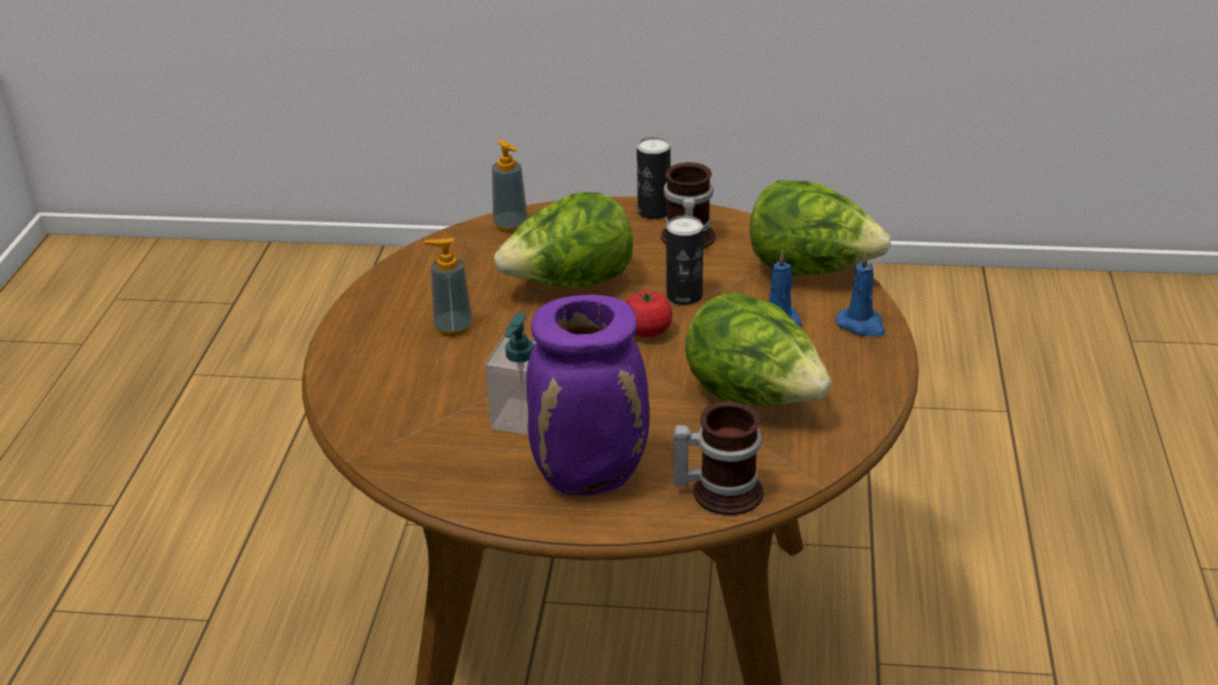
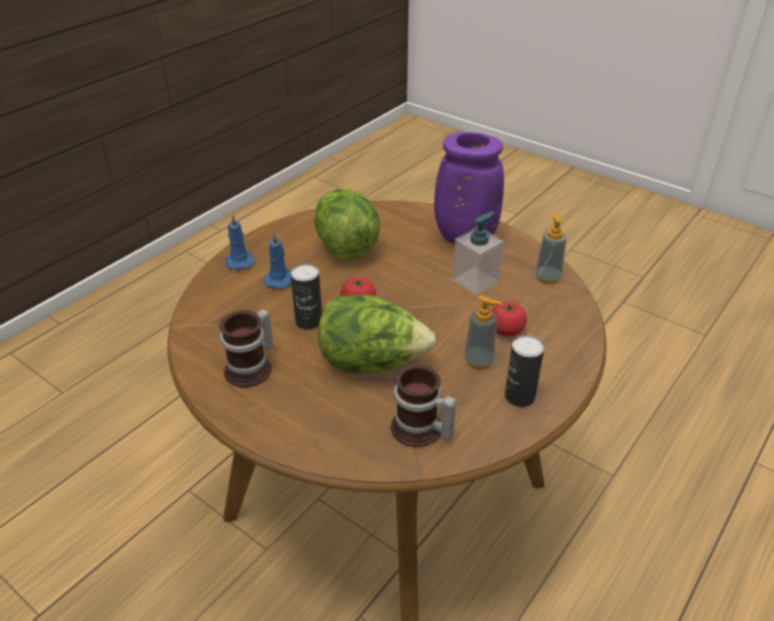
camera: 150 degrees left, 5 degrees up
soap dispenser [492,140,528,233] -> soap dispenser moved to [535,211,567,284]
can [637,137,670,219] -> can moved to [505,335,544,407]
mug [673,401,764,515] -> mug moved to [391,364,457,447]
lettuce [750,180,891,275] -> none
none -> tomato [491,301,527,336]

